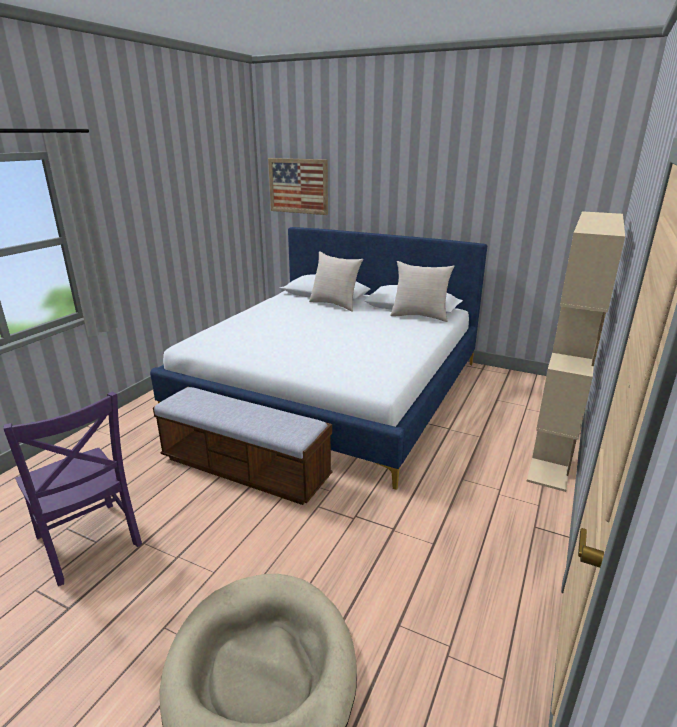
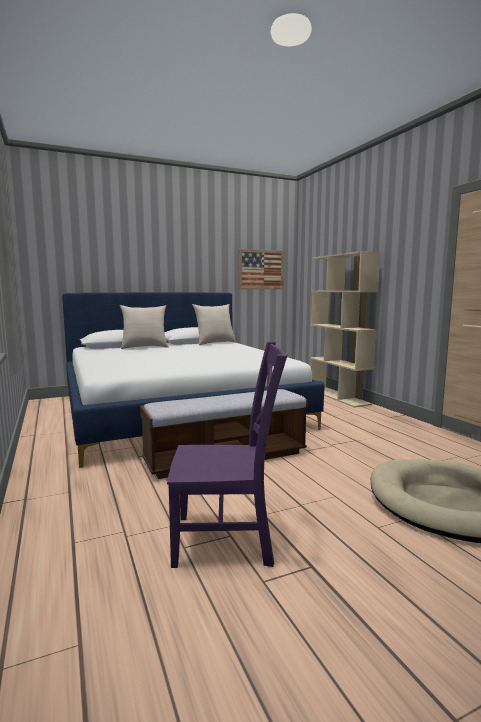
camera: 50 degrees left, 15 degrees down
picture [268,158,328,215] -> picture moved to [238,249,284,289]

